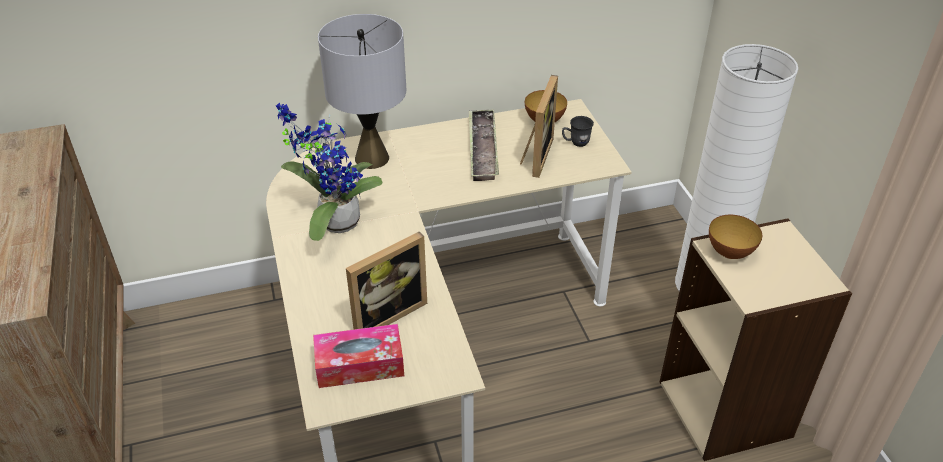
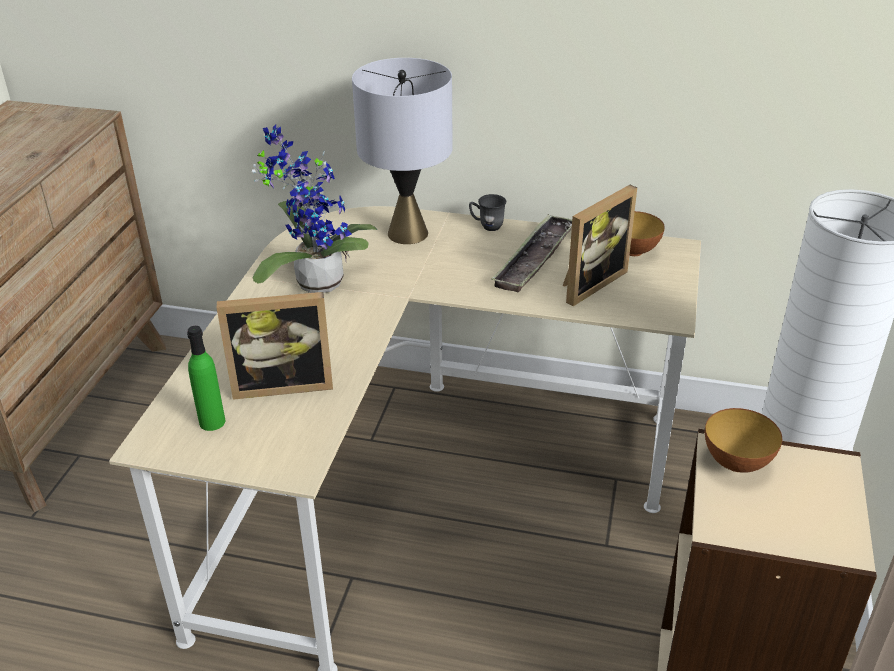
camera: 30 degrees right, 5 degrees down
tissue box [313,324,404,388] -> green bottle [187,326,225,431]
grey mug [562,116,594,147] -> grey mug moved to [469,194,506,231]

